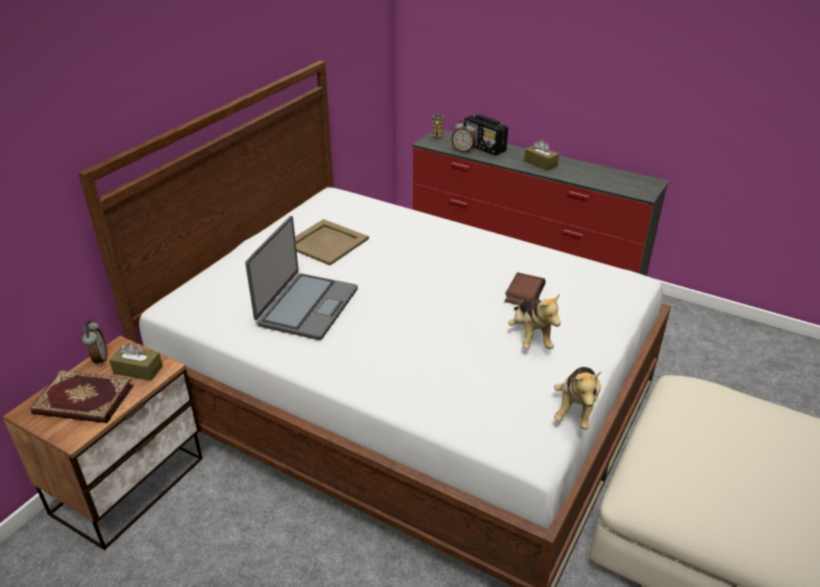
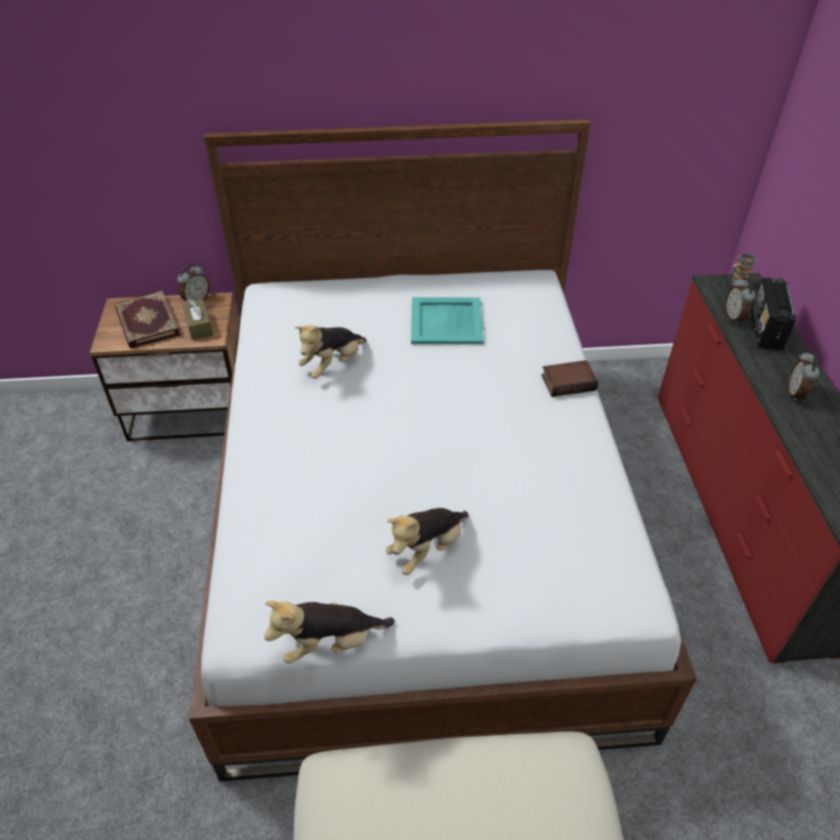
camera: 55 degrees right, 10 degrees up
laptop [245,216,358,340] -> plush toy [295,325,367,379]
beige tray [295,219,369,265] -> turquoise tray [411,297,484,344]
book [504,272,546,305] -> book moved to [541,360,598,397]
brown tissue box [524,139,559,171] -> alarm clock [787,352,820,401]

